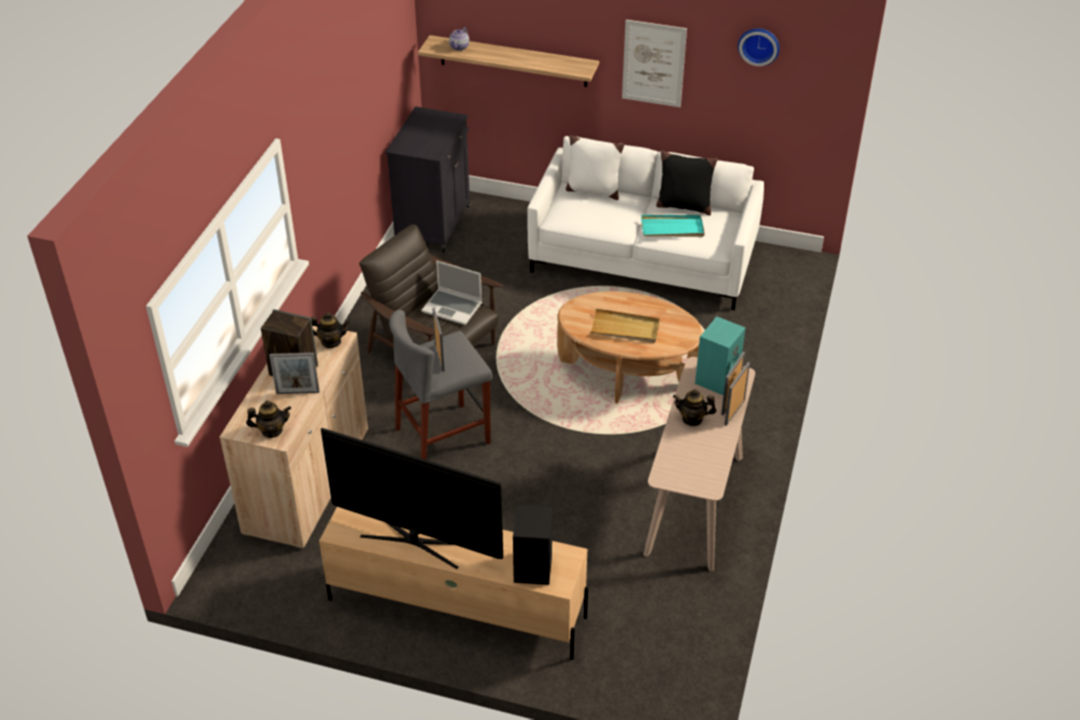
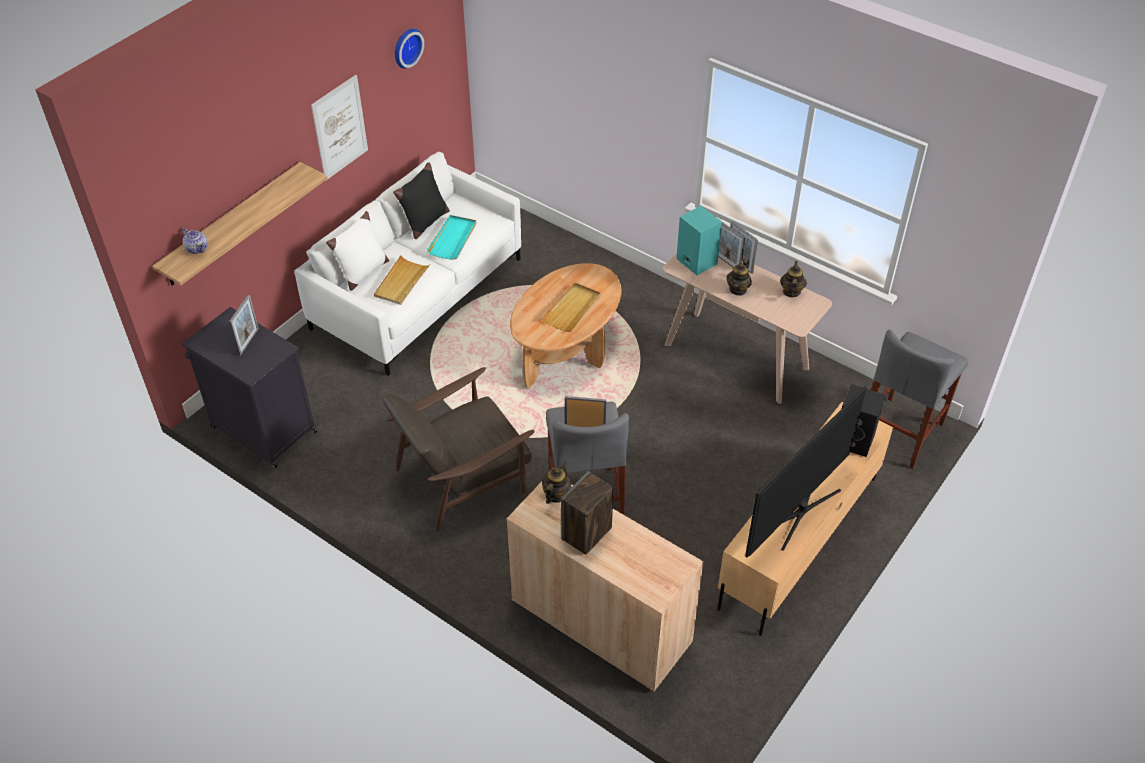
camera: 70 degrees left, 5 degrees up
teapot [246,400,291,438] -> teapot moved to [780,261,807,297]
picture frame [269,353,320,394] -> picture frame moved to [229,294,259,356]
laptop [421,261,482,325] -> none
none -> beige tray [374,255,430,305]
none -> grey stool [871,330,968,469]

